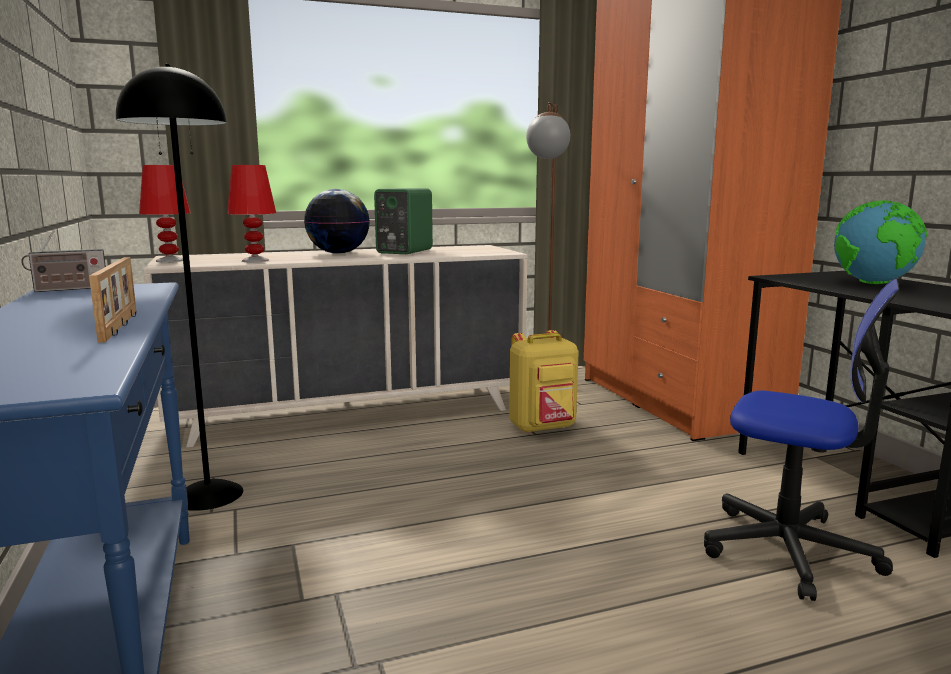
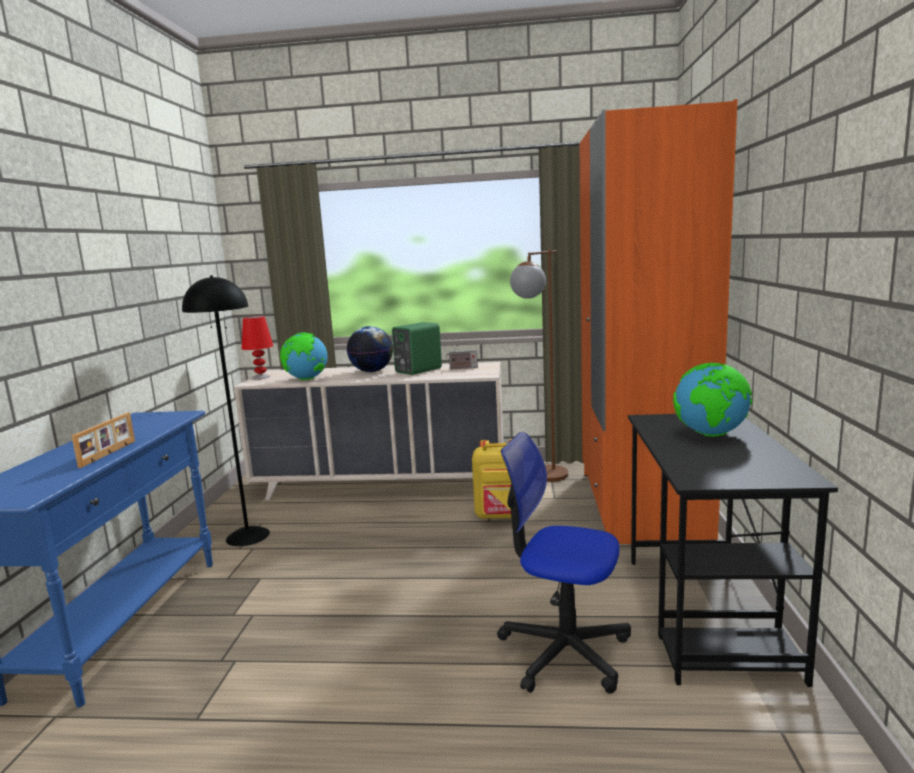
camera: 25 degrees right, 0 degrees up
radio [21,230,106,292] -> radio moved to [446,343,478,370]
red table lamp [227,165,276,262] -> globe [280,333,328,380]
office chair [704,279,899,601] -> office chair turned 150 degrees clockwise [497,432,631,694]

